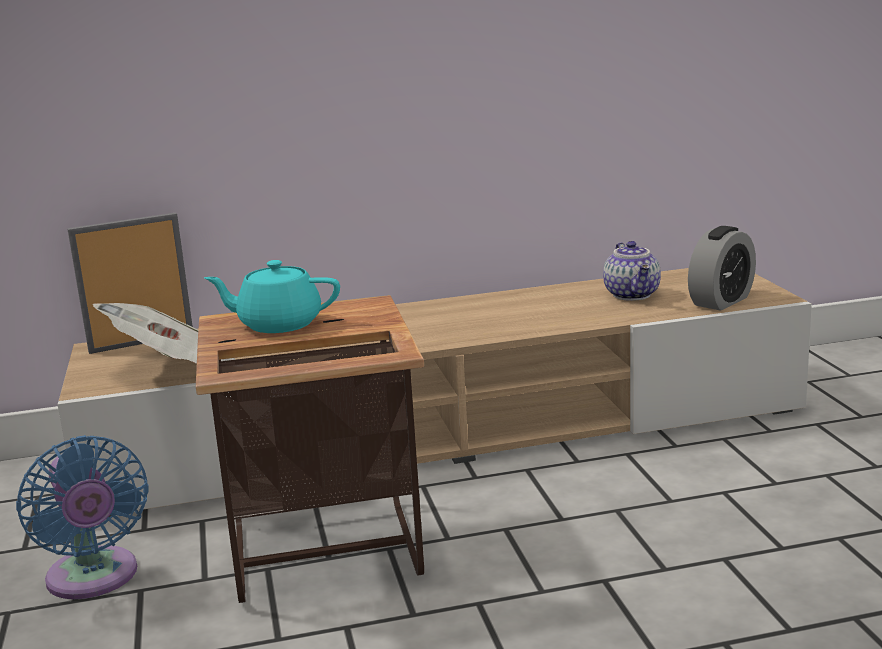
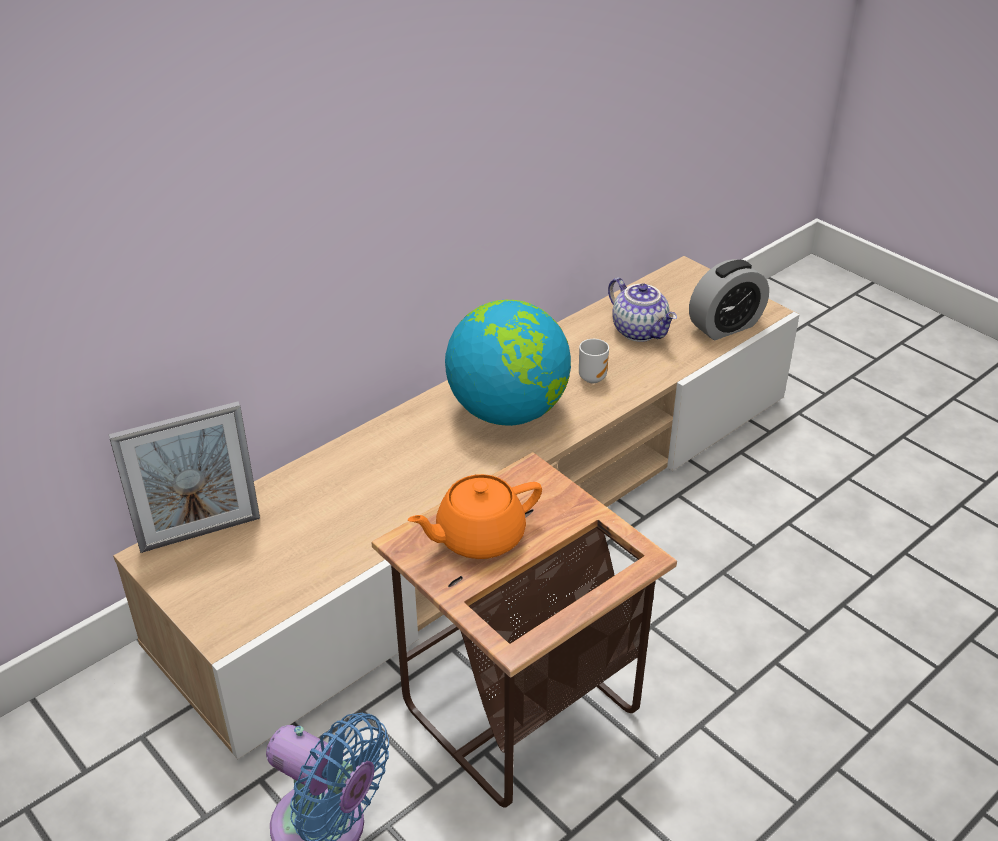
camera: 30 degrees left, 20 degrees up
picture frame [67,213,193,354] -> picture frame turned 150 degrees counterclockwise [108,401,260,553]
newspaper [93,303,236,363] -> none
turquoise teapot [204,260,340,333] -> orange teapot [408,474,542,559]
alarm clock [688,226,756,311] -> alarm clock turned 45 degrees clockwise [689,259,769,340]
none -> globe [445,300,571,426]
none -> mug [579,339,609,383]

